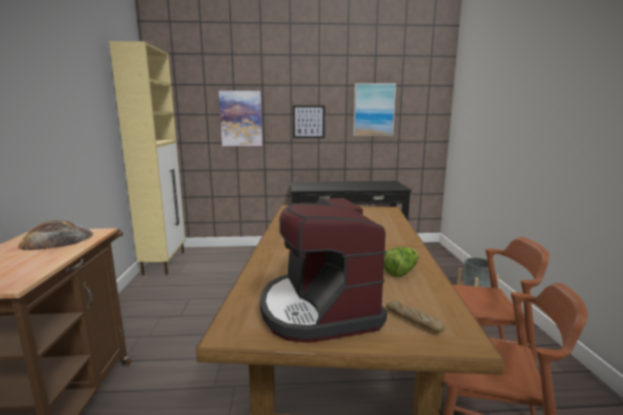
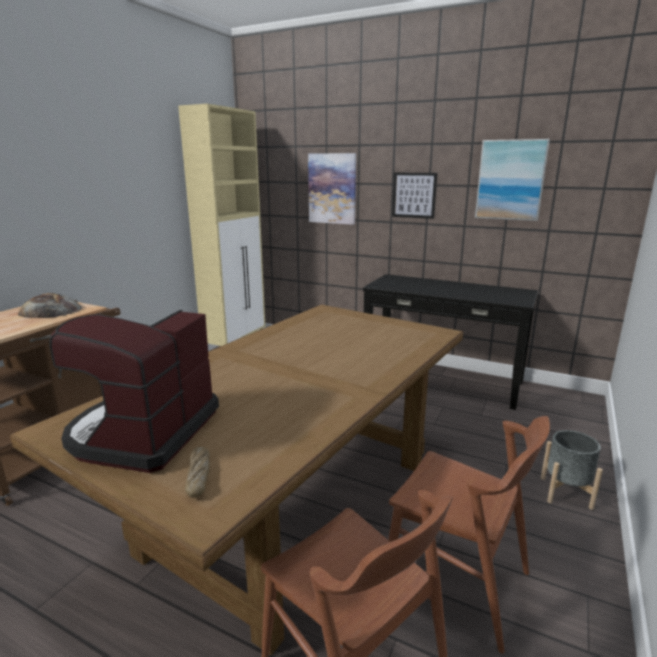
camera: 30 degrees right, 5 degrees up
lettuce [384,247,418,277] -> none

